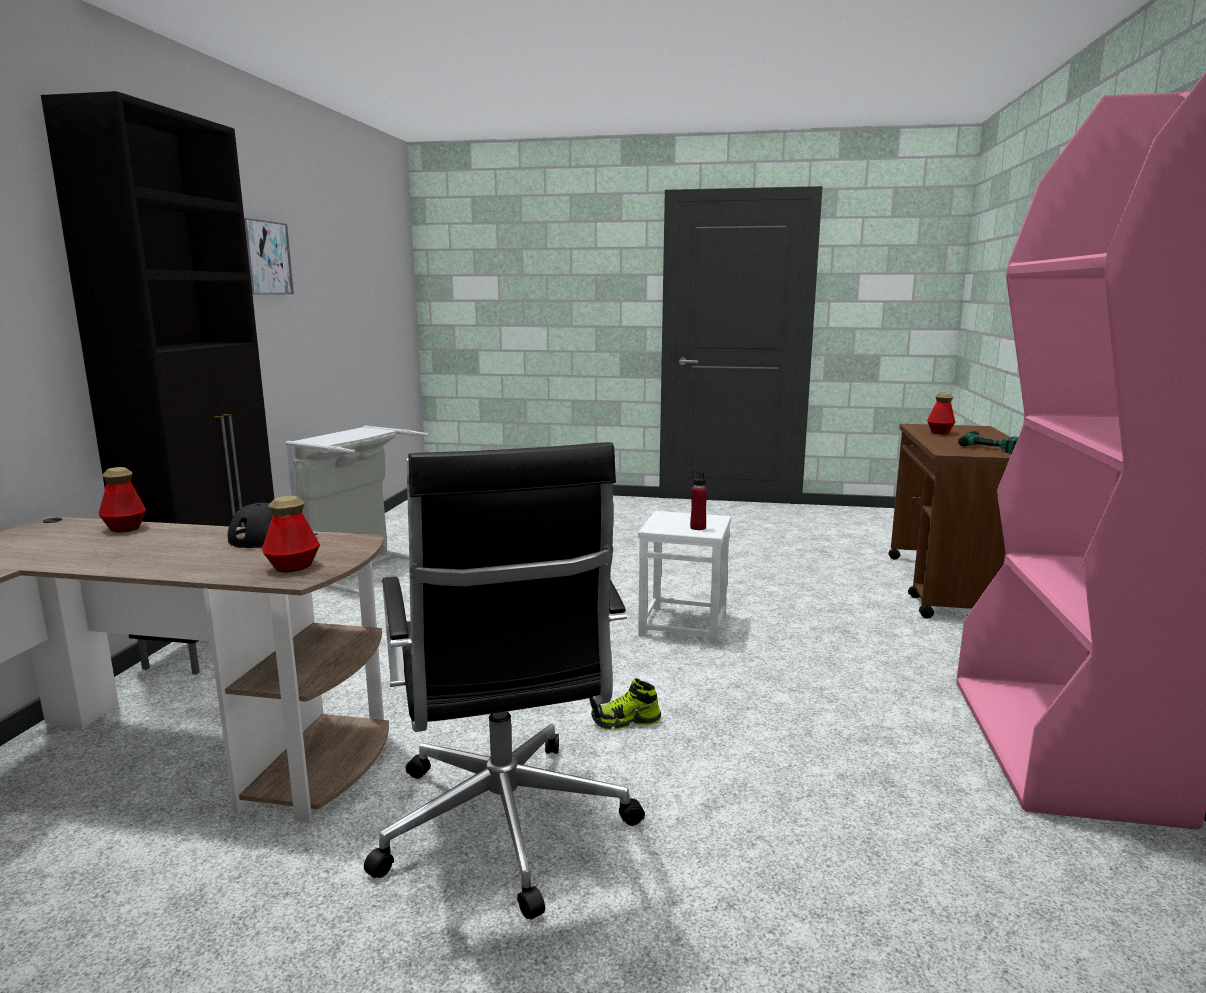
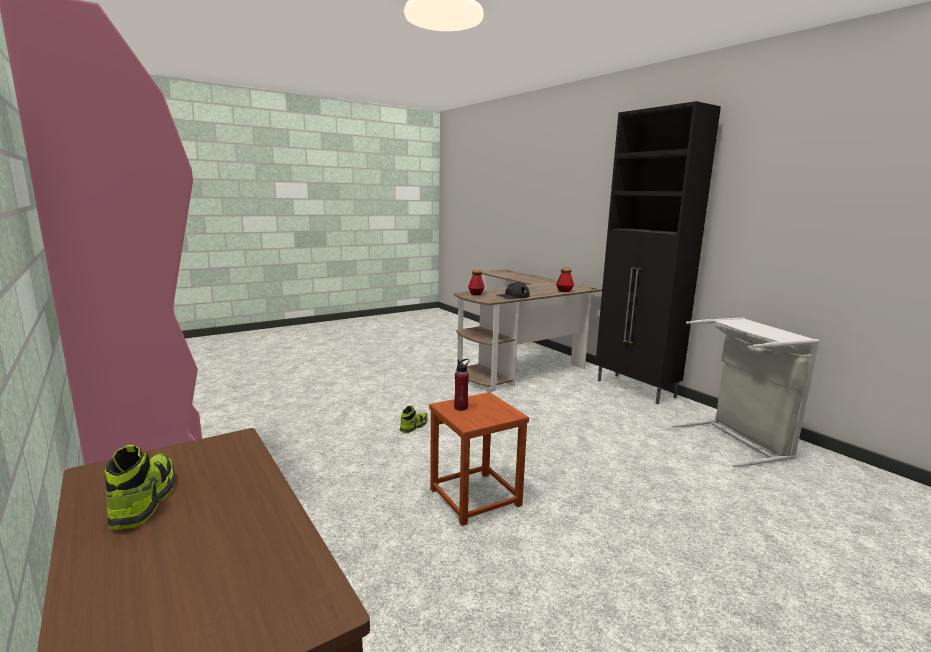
camera: 135 degrees right, 0 degrees up
picture [244,218,294,295] -> none
black office chair [364,442,645,920] -> none
white stool [638,511,731,644] -> brown stool [429,392,529,526]
bottle [927,393,955,434] -> none
power drill [958,431,1018,453] -> shoe [105,445,175,529]

